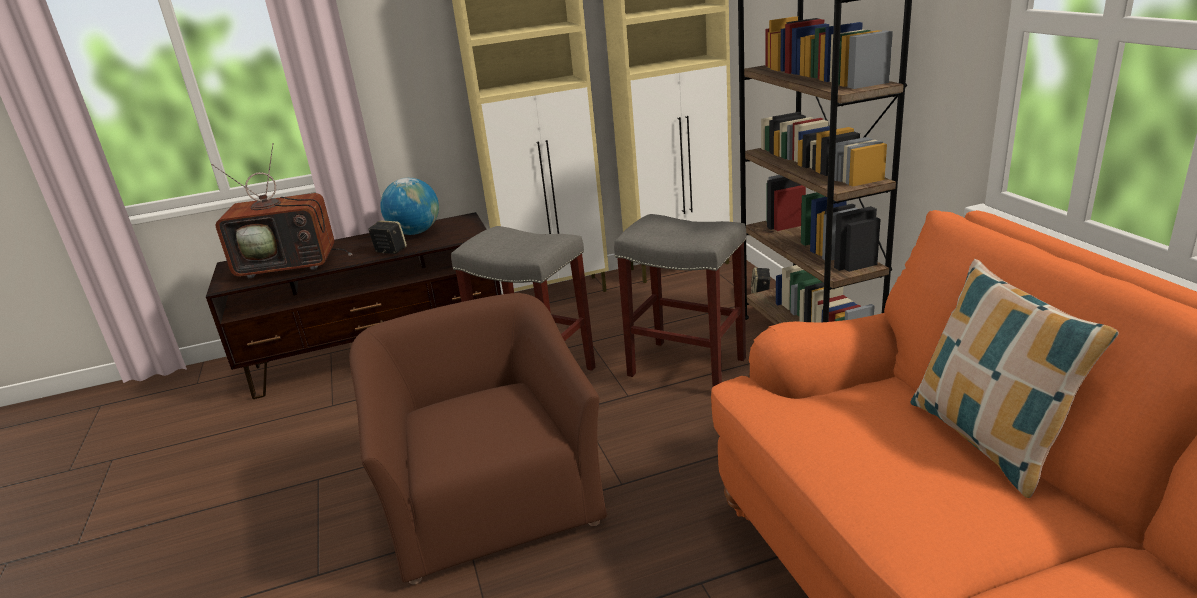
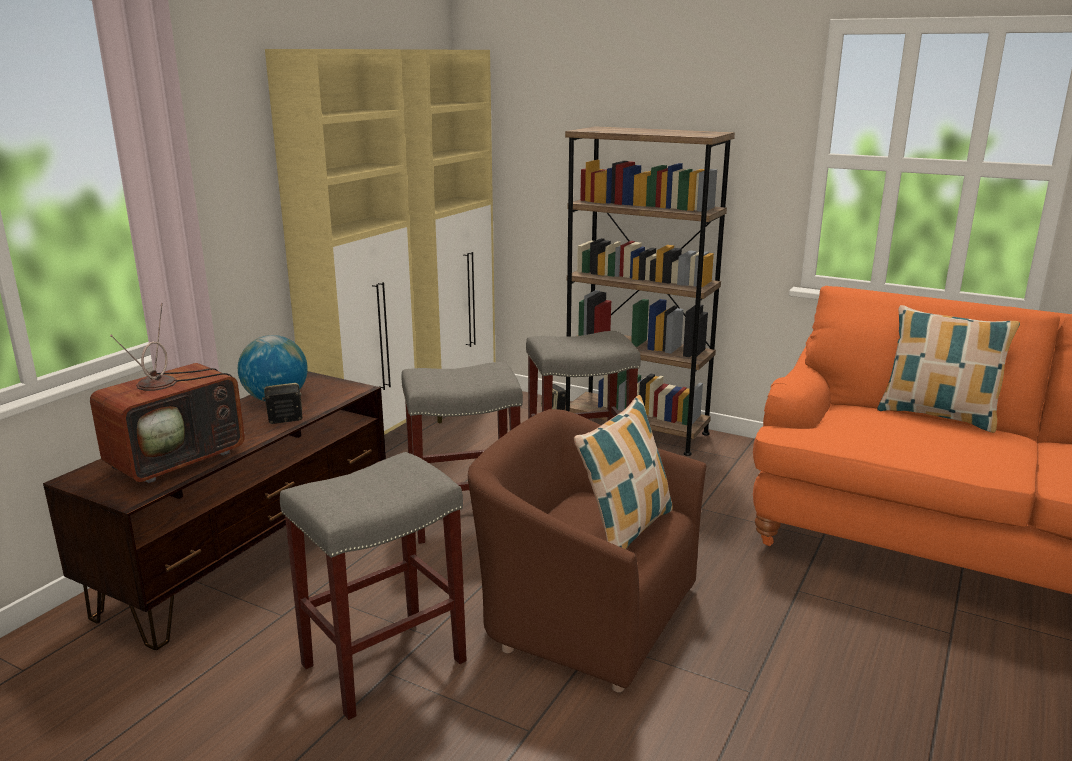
camera: 45 degrees left, 5 degrees down
none -> grey stool [280,452,467,720]
none -> pillow [574,395,673,549]

